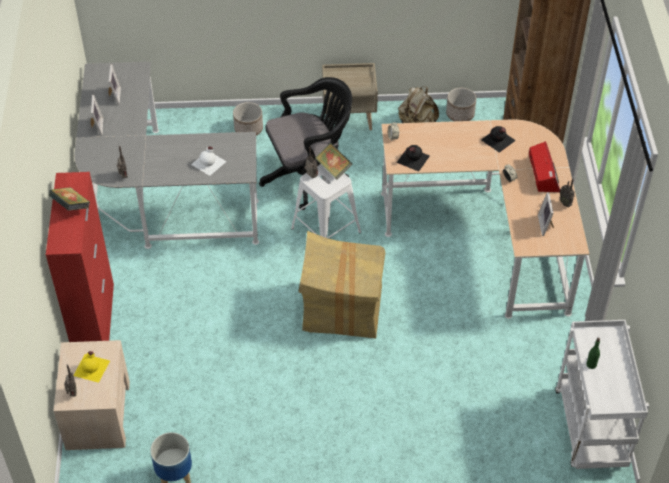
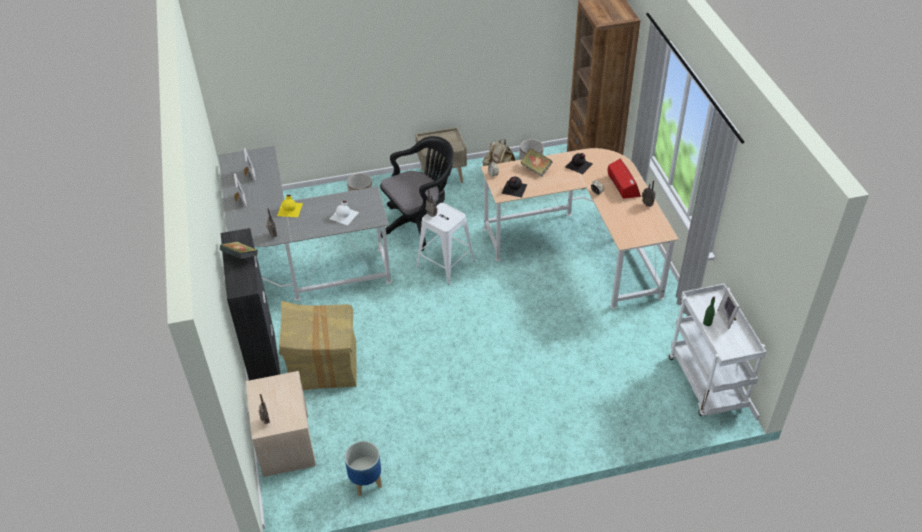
camera: 10 degrees left, 5 degrees down
red cabinet [46,172,114,342] -> black cabinet [221,228,280,380]
yellow bottle [73,351,110,383] -> yellow bottle moved to [277,195,303,217]
cardboard box [298,231,385,338] -> cardboard box moved to [279,301,356,390]
book [315,143,352,180] -> book moved to [521,148,552,177]
picture frame [538,192,554,236] -> picture frame moved to [717,288,740,329]

